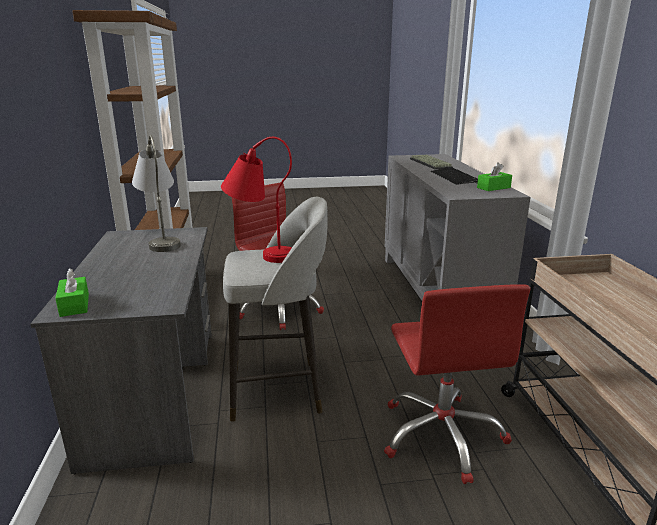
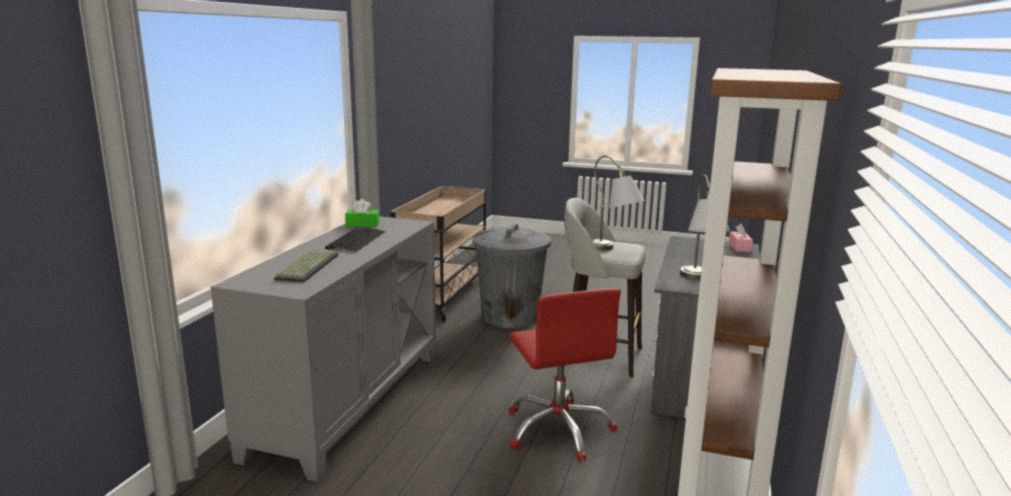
camera: 155 degrees left, 5 degrees down
green tissue box [55,268,89,317] -> pink tissue box [729,224,753,252]
red table lamp [221,137,292,263] -> grey table lamp [592,156,645,251]
red office chair [384,284,531,484] -> grey trash can [472,224,551,328]

